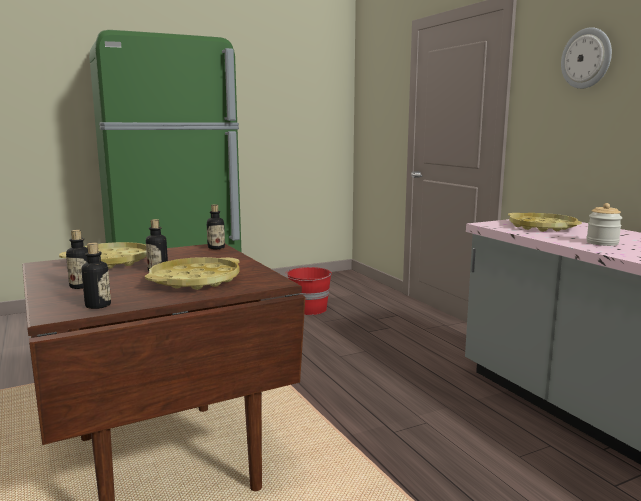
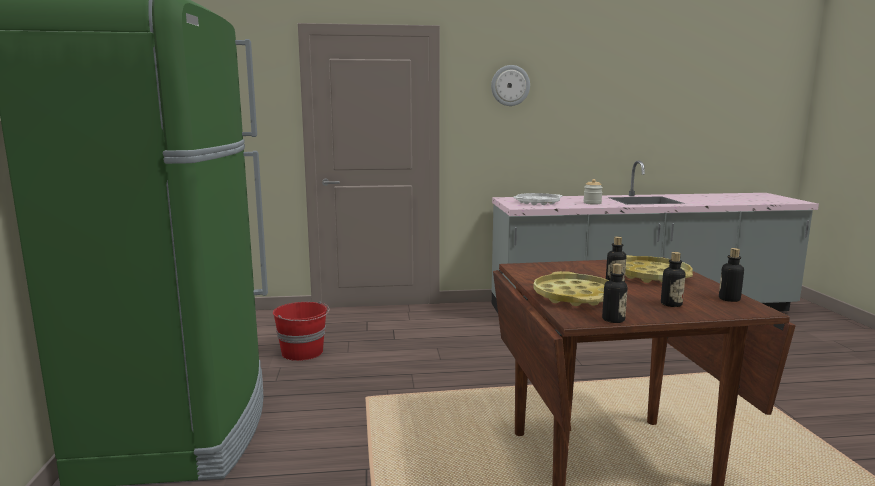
camera: 70 degrees left, 0 degrees up
bottle [207,204,225,249] -> bottle moved to [602,263,628,323]
yellow tray [508,213,582,232] -> white tray [513,193,563,205]

